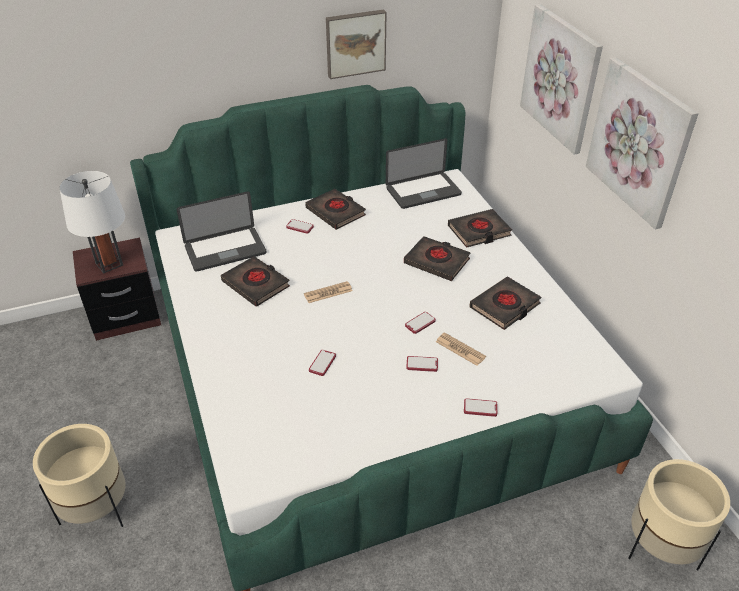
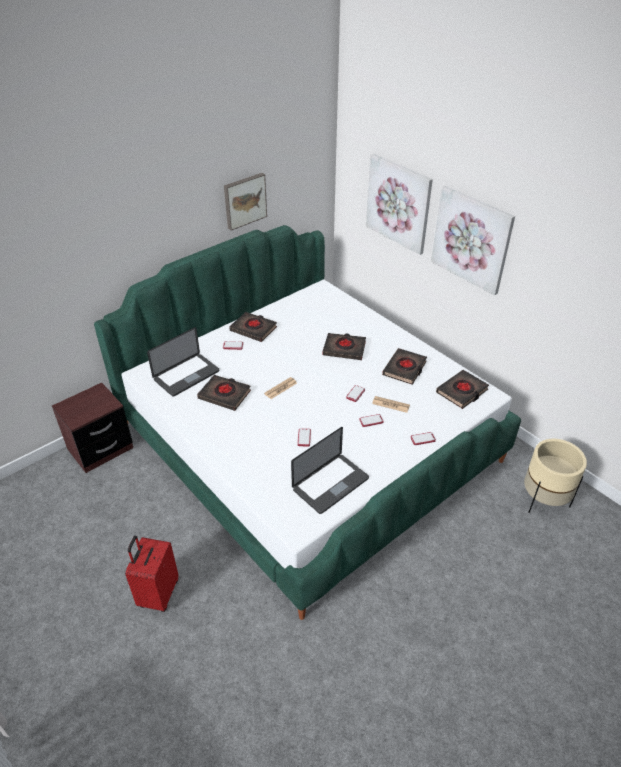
camera: 20 degrees left, 0 degrees up
beige planter [33,424,126,527] -> red suitcase [125,536,178,612]
white table lamp [60,171,125,274] -> none
laptop [386,138,462,209] -> laptop moved to [291,427,369,514]
black book [448,209,512,248] -> black book moved to [436,370,489,409]

